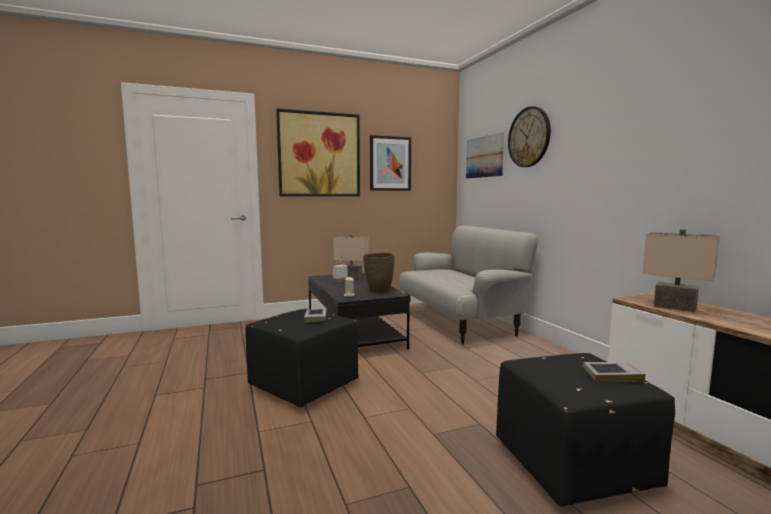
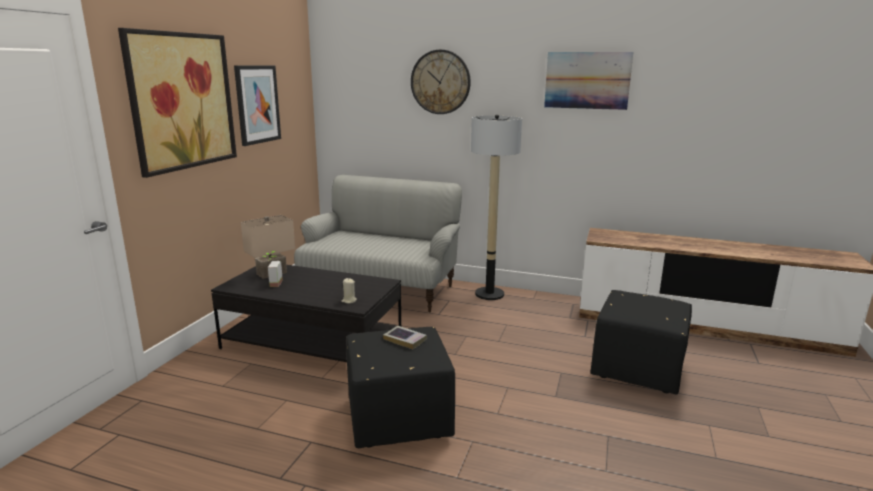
camera: 50 degrees left, 10 degrees up
brown vase [363,252,394,292] -> none
picture [466,132,504,179] -> picture moved to [544,52,633,110]
book [583,362,646,382] -> none
beige table lamp [642,229,720,313] -> none
none -> floor lamp [471,114,522,300]

